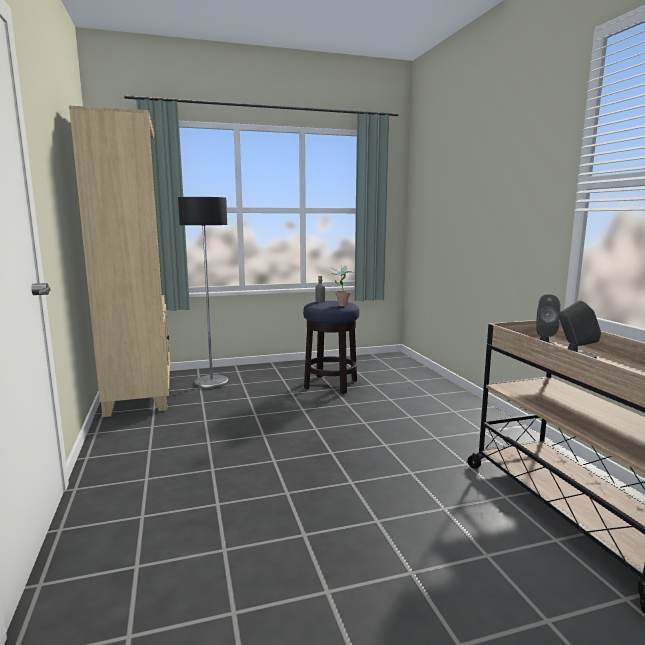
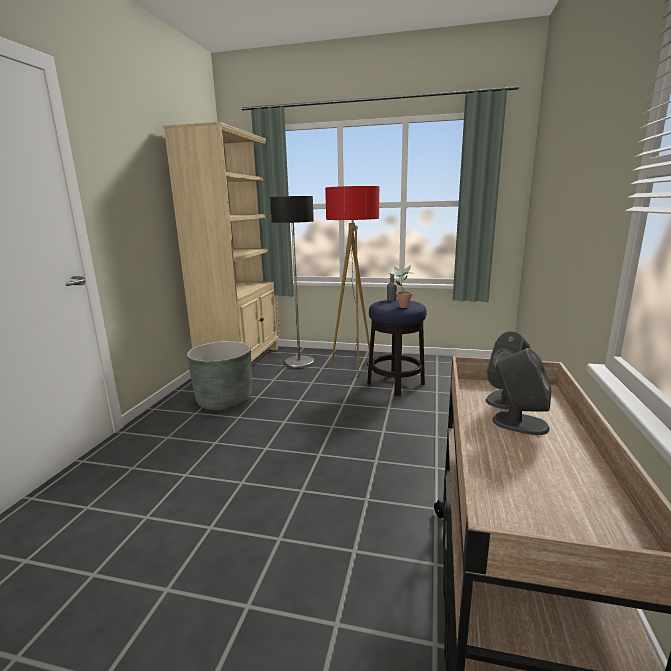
camera: 30 degrees right, 5 degrees up
none -> grey planter [187,341,252,411]
none -> floor lamp [325,186,379,376]

